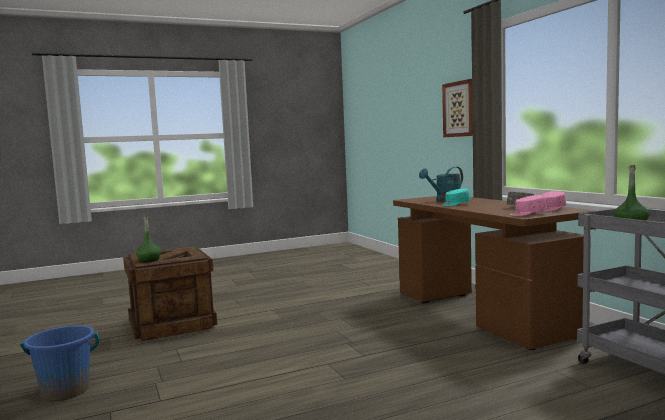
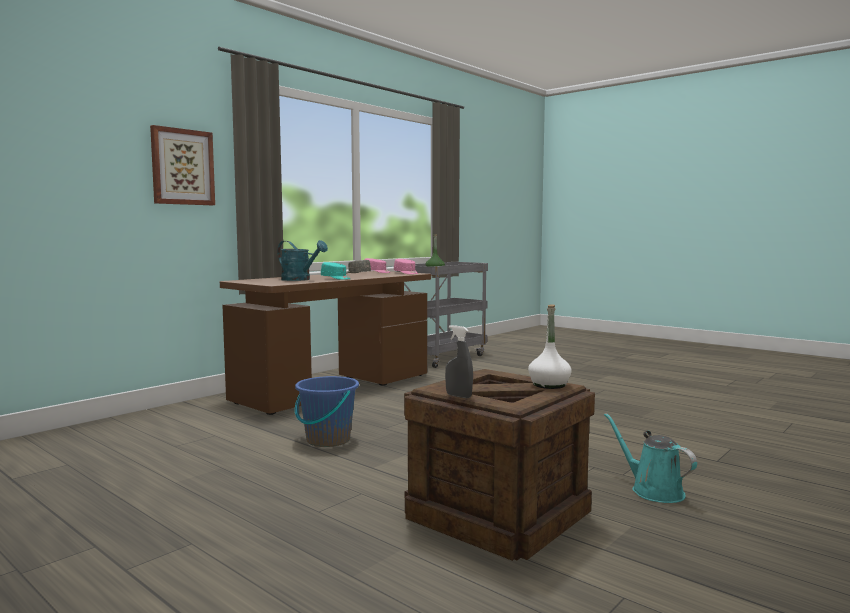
camera: 115 degrees left, 0 degrees up
blue bucket [20,325,99,401] -> blue bucket moved to [295,376,359,447]
green bottle [136,216,161,263] -> white bottle [528,304,572,389]
none -> grey spray bottle [445,325,473,398]
none -> turquoise watering can [604,413,697,503]

